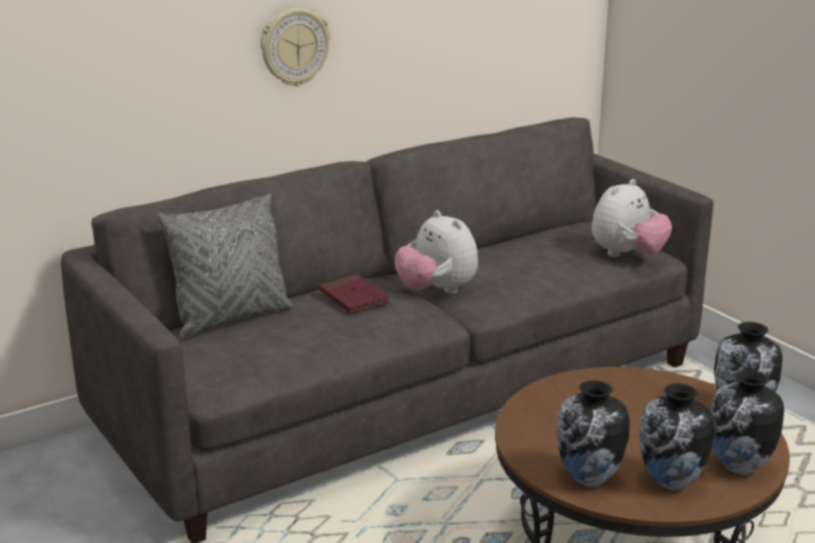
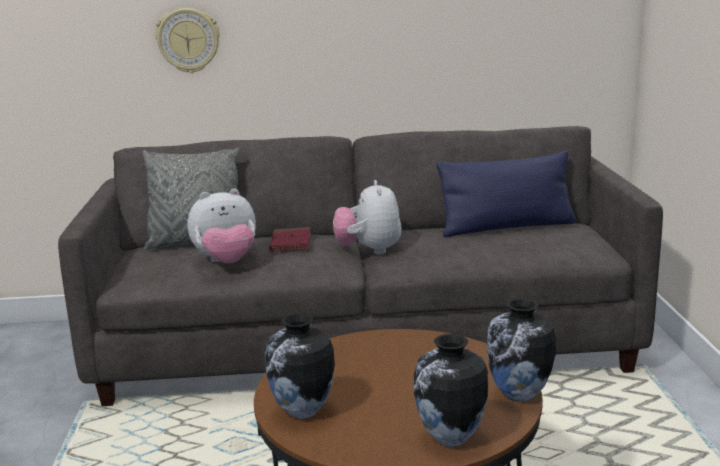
camera: 30 degrees right, 5 degrees down
wall clock [260,8,330,86] -> wall clock moved to [155,8,220,73]
plush toy [592,179,672,257] -> plush toy moved to [188,189,256,263]
vase [639,383,714,491] -> none
none -> blue pillow [437,151,576,237]

